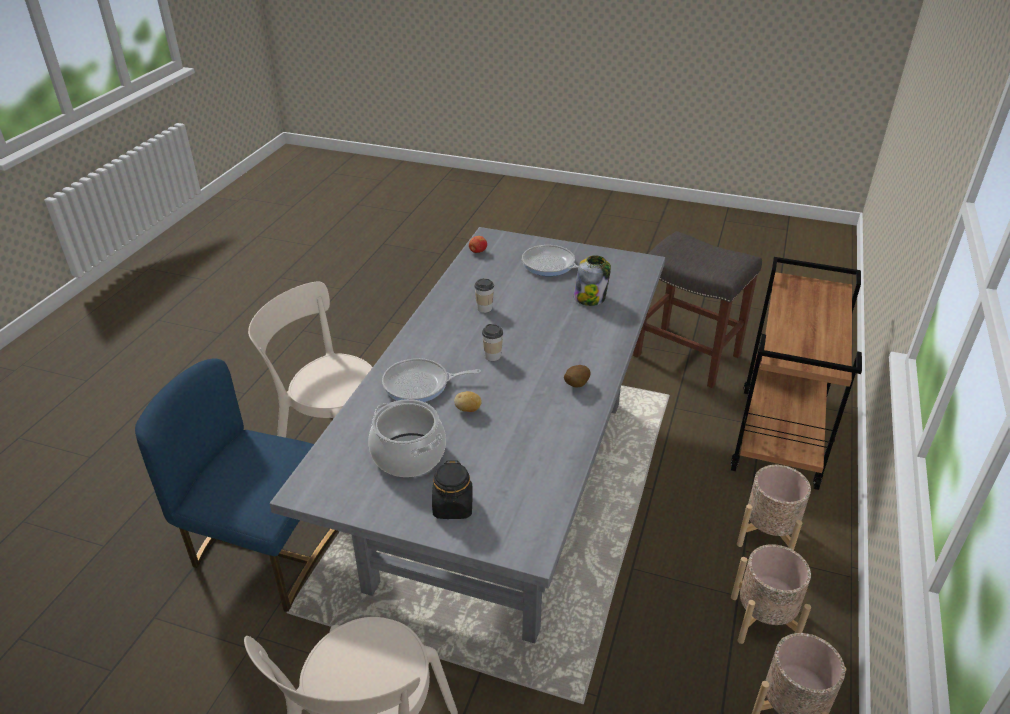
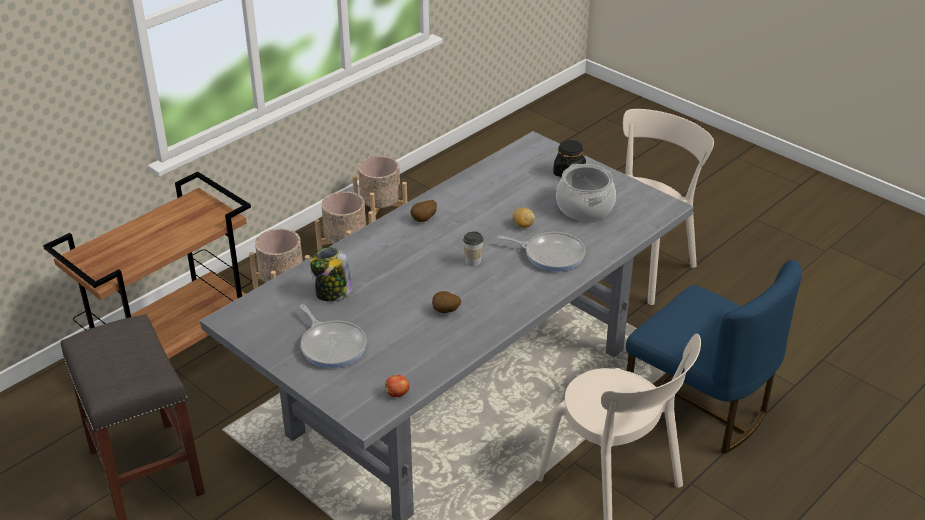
camera: 155 degrees left, 0 degrees up
cup [474,278,494,313] -> potato [432,291,461,313]

